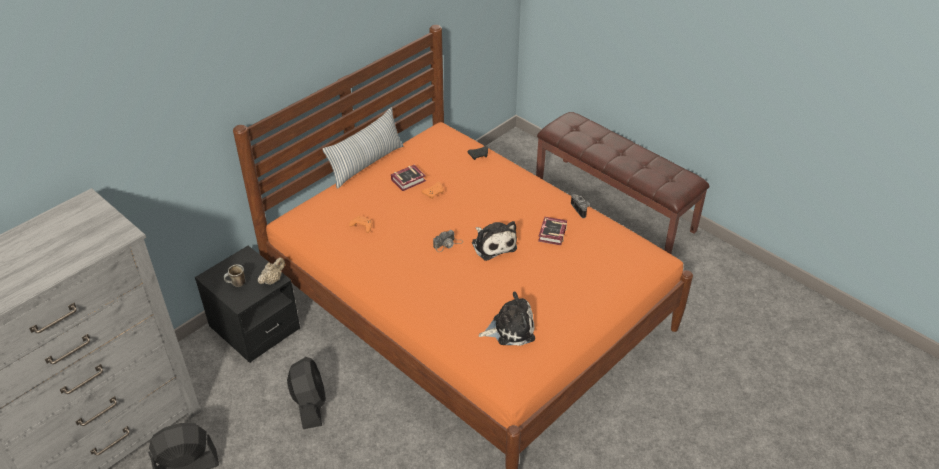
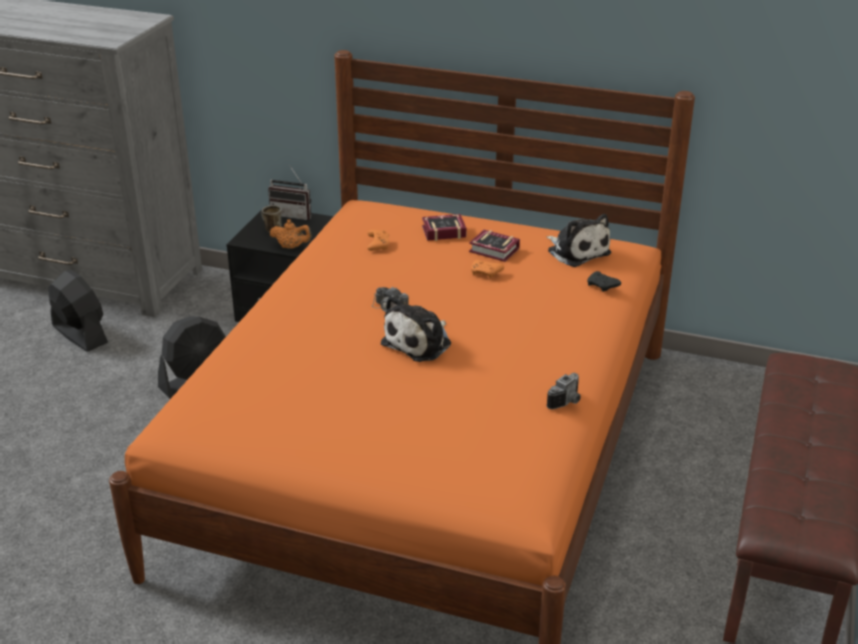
camera: 65 degrees right, 10 degrees down
beige teapot [258,257,285,285] -> orange teapot [270,219,312,249]
pillow [322,107,403,188] -> none
plush toy [479,292,535,346] -> plush toy moved to [547,214,611,267]
book [538,217,567,245] -> book moved to [422,214,466,241]
none -> radio [268,165,311,220]

